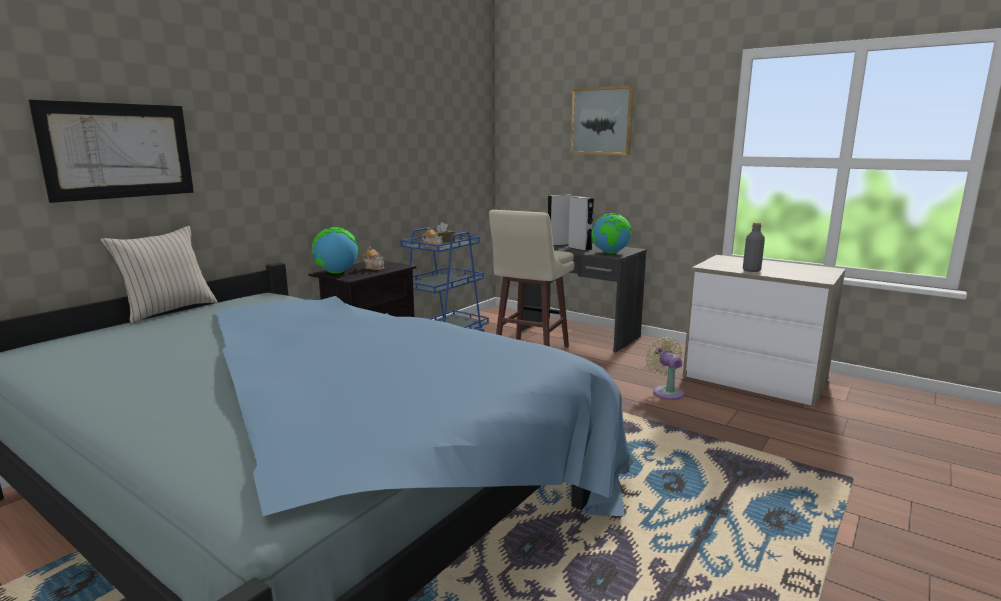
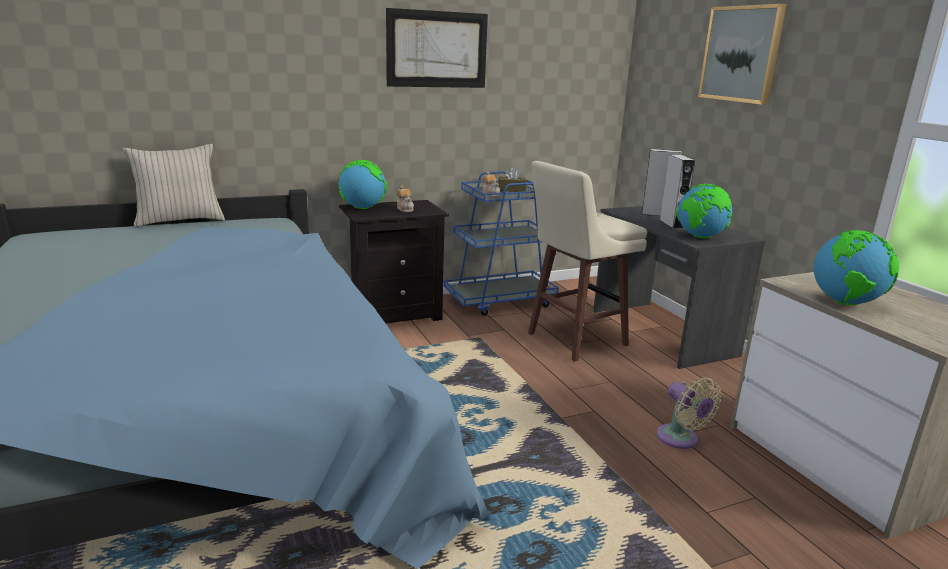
camera: 30 degrees right, 5 degrees up
picture [29,100,194,203] -> picture moved to [386,8,488,88]
beige fan [645,337,684,400] -> beige fan turned 135 degrees clockwise [657,378,722,449]
grey bottle [743,222,765,272] -> globe [814,230,899,305]

